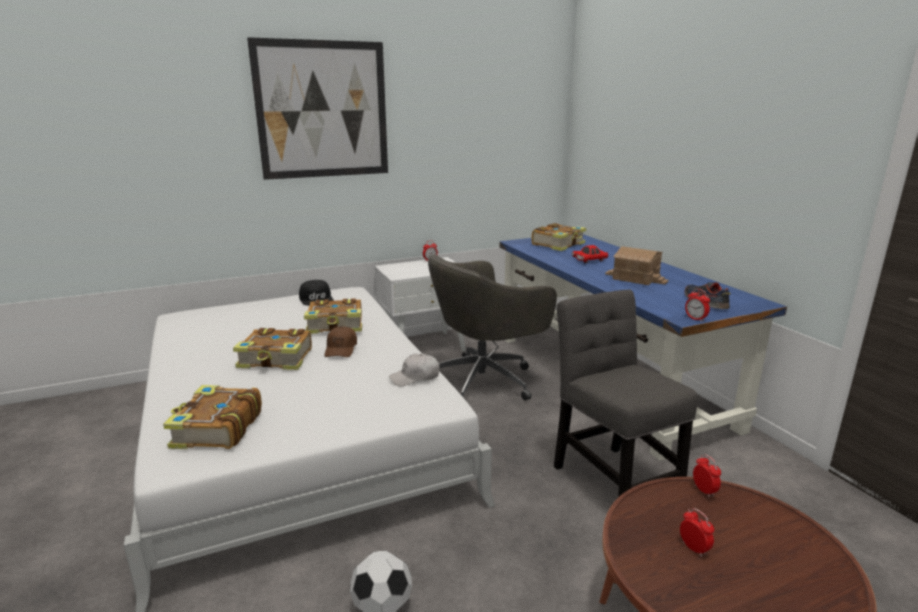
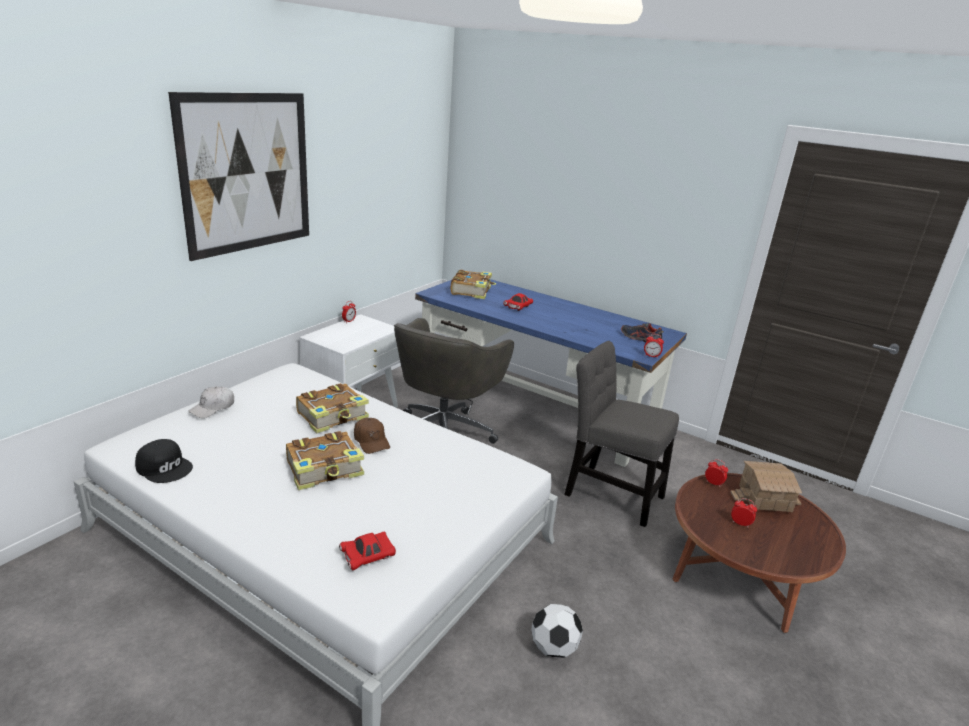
camera: 35 degrees left, 5 degrees up
book [163,385,262,449] -> red toy car [339,532,396,570]
black cap [299,280,334,306] -> black cap moved to [135,439,193,483]
white cap [389,354,440,386] -> white cap moved to [189,386,234,418]
toy house [605,246,669,285] -> toy house moved to [730,461,802,512]

